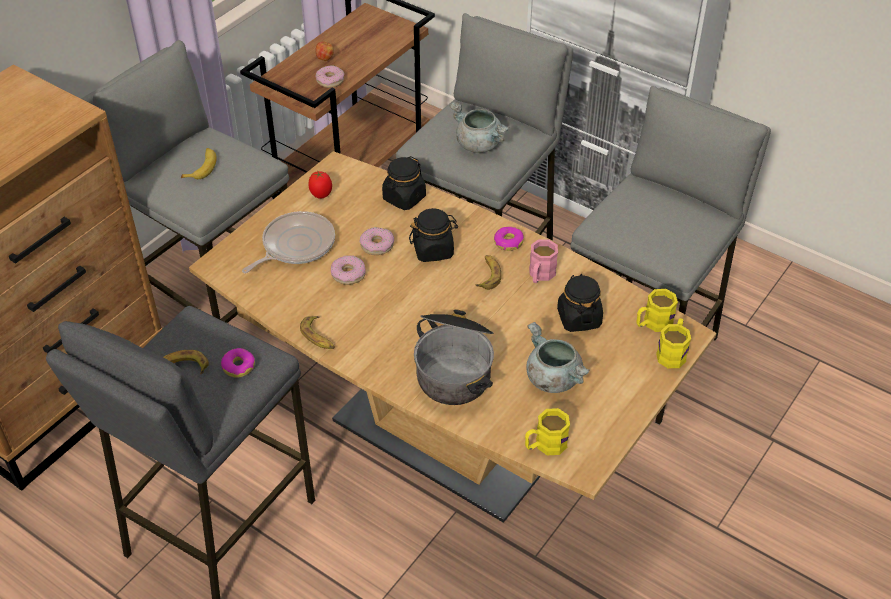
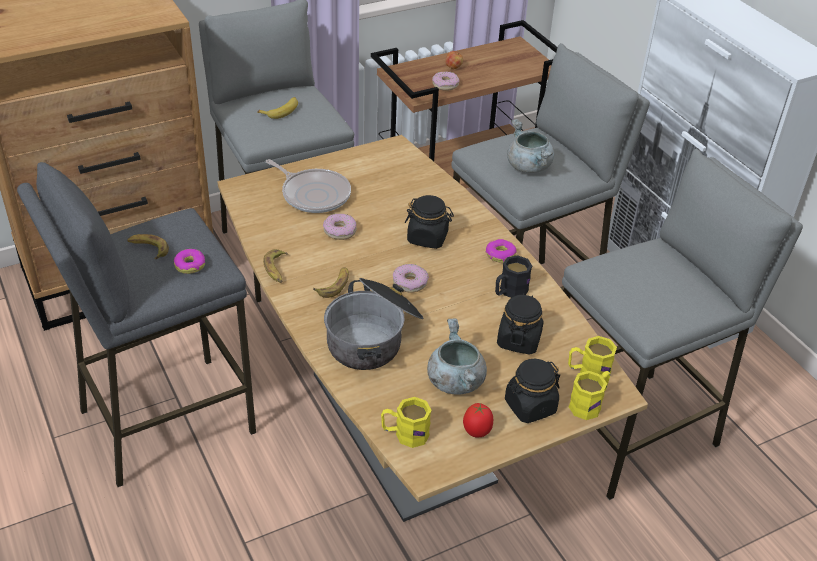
camera: 25 degrees right, 5 degrees down
frying pan [242,211,335,273] -> frying pan turned 60 degrees clockwise [265,159,351,213]
tomato [308,171,332,199] -> tomato moved to [463,403,493,437]
donut [360,227,394,255] -> donut moved to [393,264,429,293]
black jar [382,156,426,210] -> black jar moved to [505,359,560,423]
banana [475,255,501,290] -> banana moved to [313,267,349,298]
pink mug [529,239,558,283] -> black mug [495,255,532,298]

